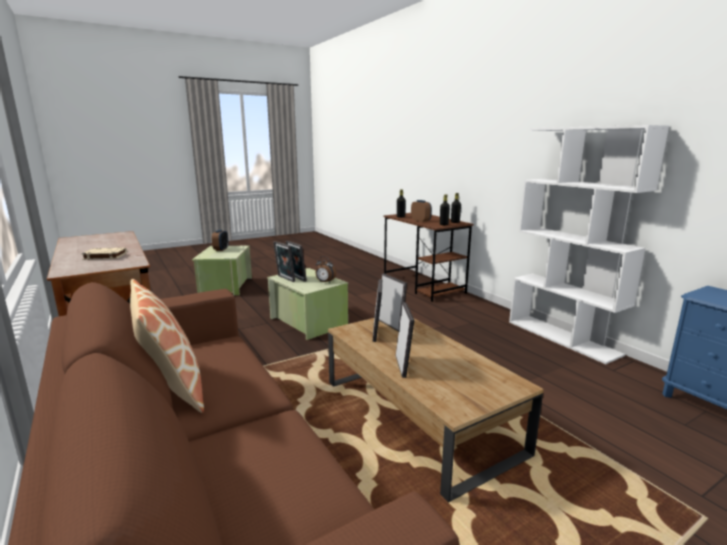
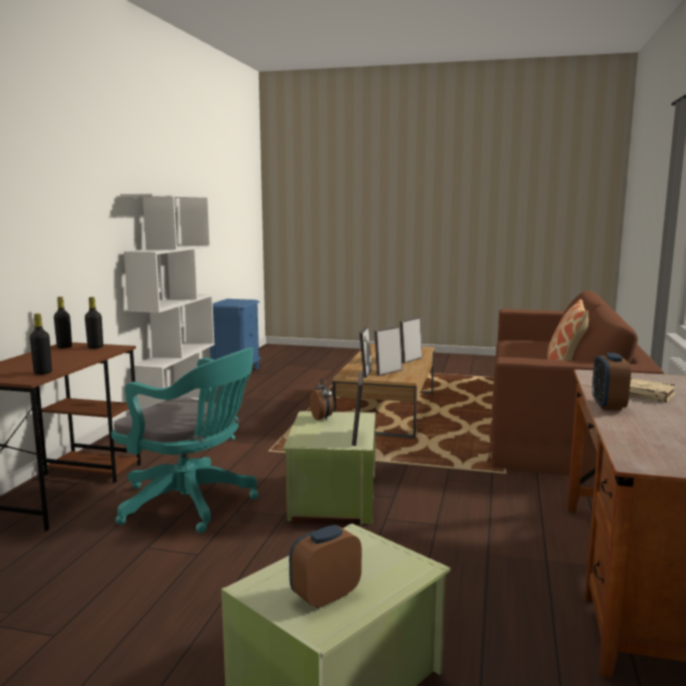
camera: 135 degrees left, 5 degrees down
picture frame [286,241,307,282] -> none
alarm clock [411,200,432,222] -> alarm clock moved to [592,353,631,411]
none -> turquoise office chair [111,347,259,533]

